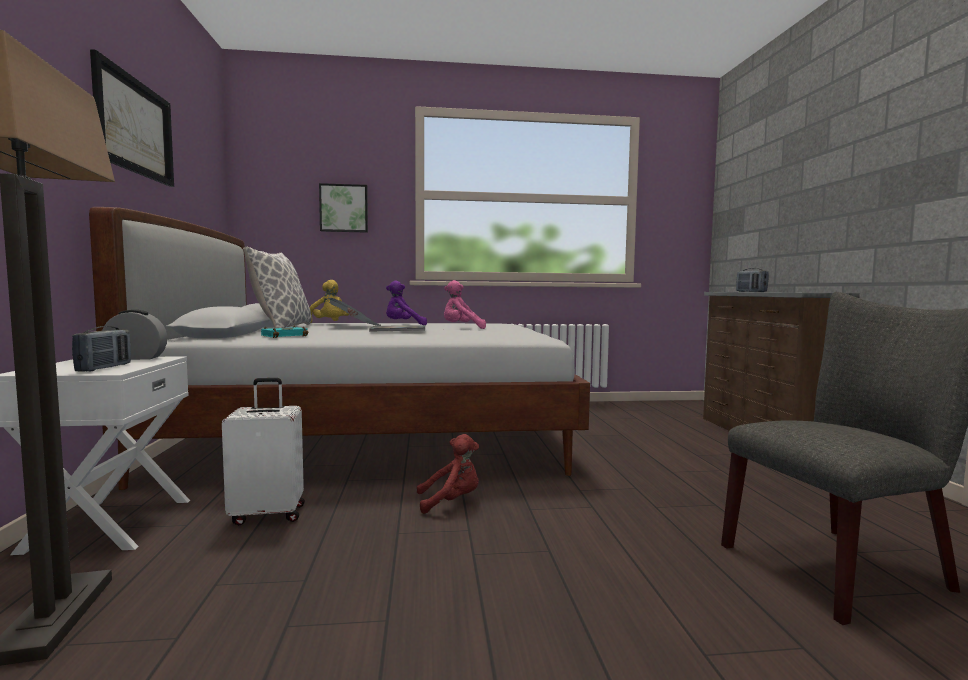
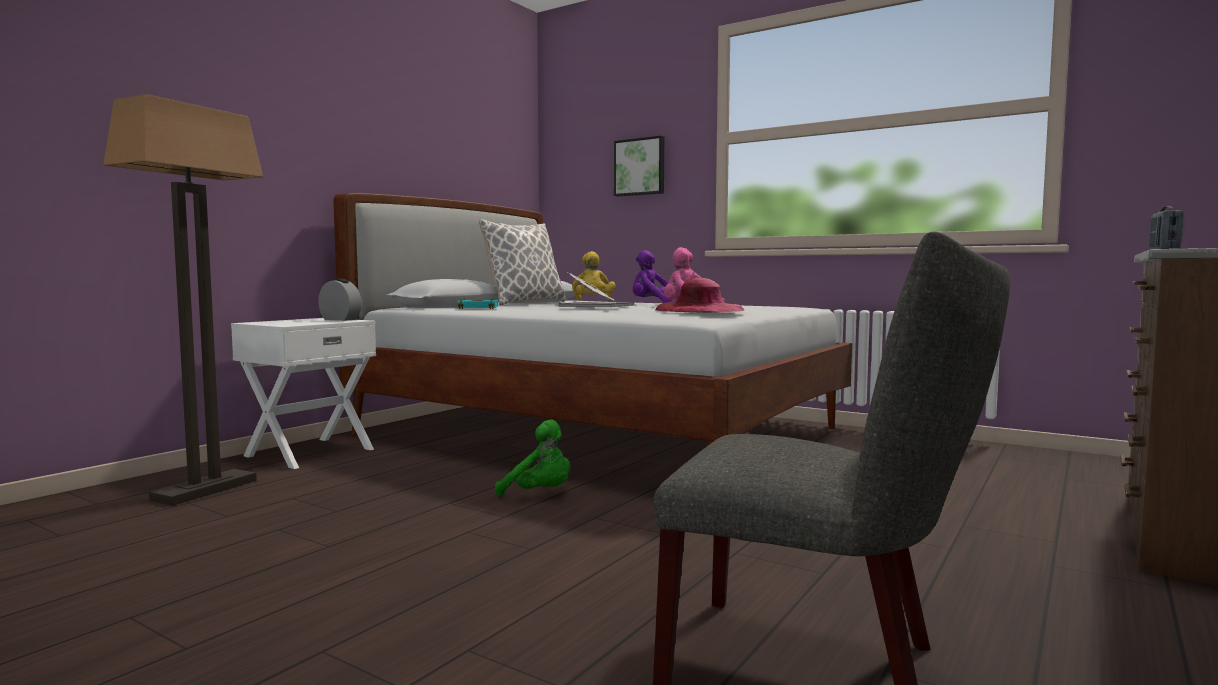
camera: 40 degrees right, 0 degrees up
radio [72,326,131,372] -> none
picture [90,49,174,187] -> none
white suitcase [222,378,305,525] -> none
red plush toy [417,434,479,514] -> green plush toy [495,419,571,496]
none -> pink hat [655,278,744,312]

